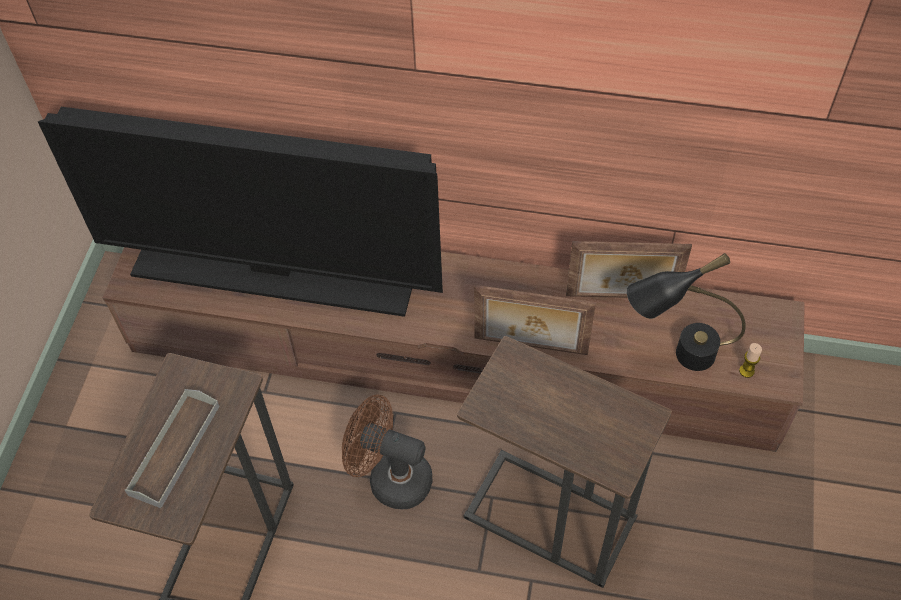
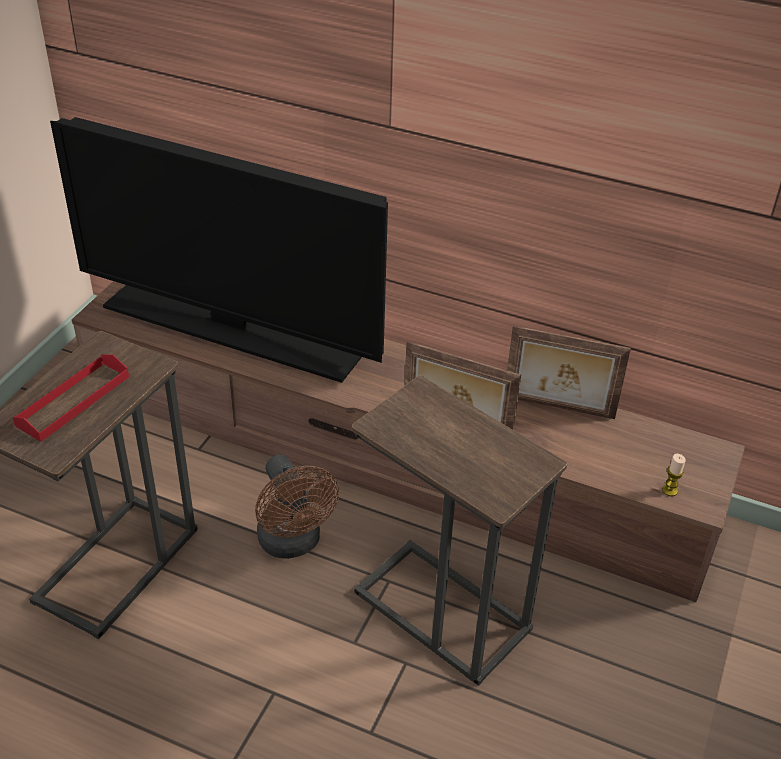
camera: 10 degrees right, 15 degrees down
grey tray [125,389,220,508] -> red tray [12,354,129,442]
brown fan [342,394,432,509] -> brown fan turned 150 degrees counterclockwise [255,455,339,559]
black table lamp [627,253,746,371] -> none

